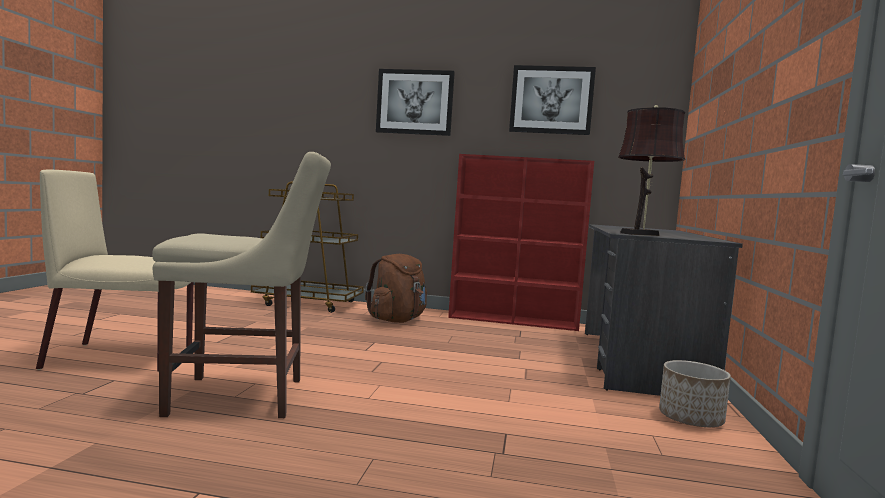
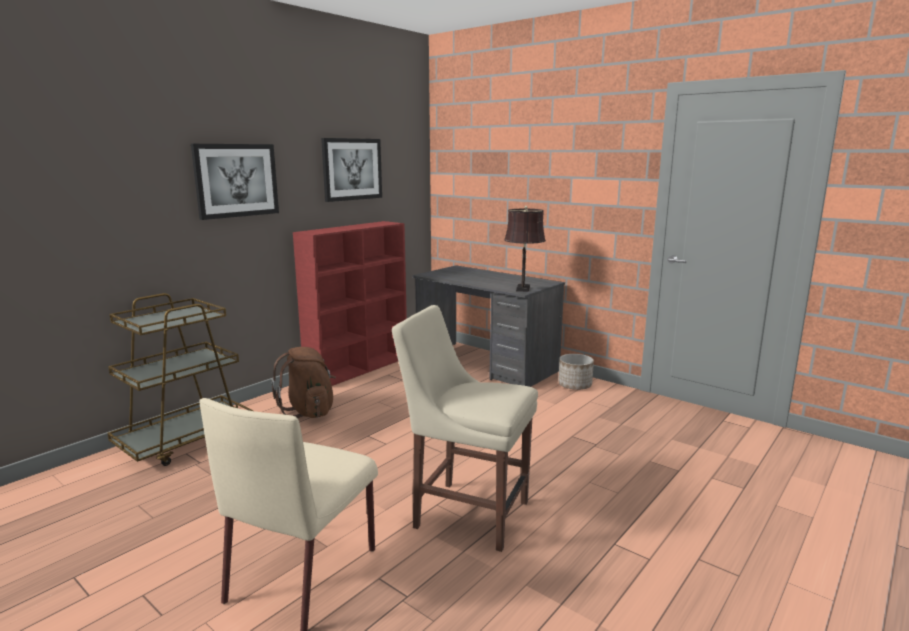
camera: 60 degrees left, 10 degrees up
beige chair [152,152,331,418] -> beige chair turned 90 degrees counterclockwise [392,305,538,552]

